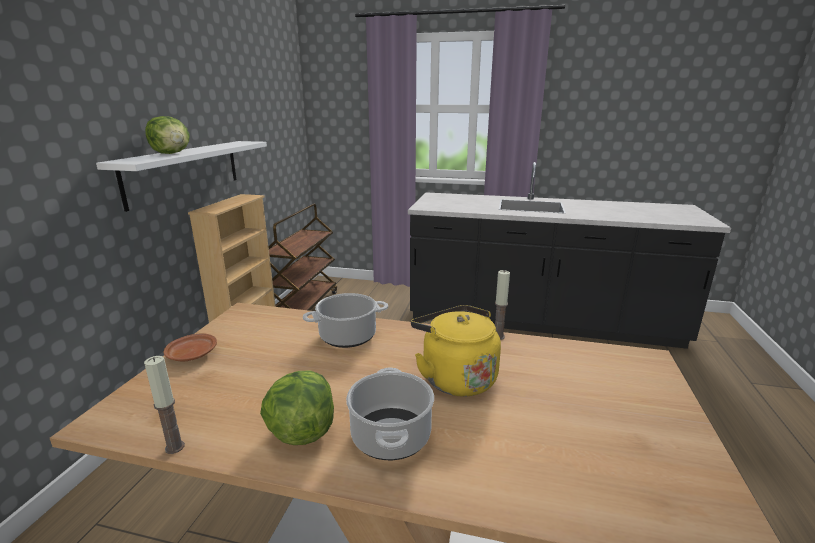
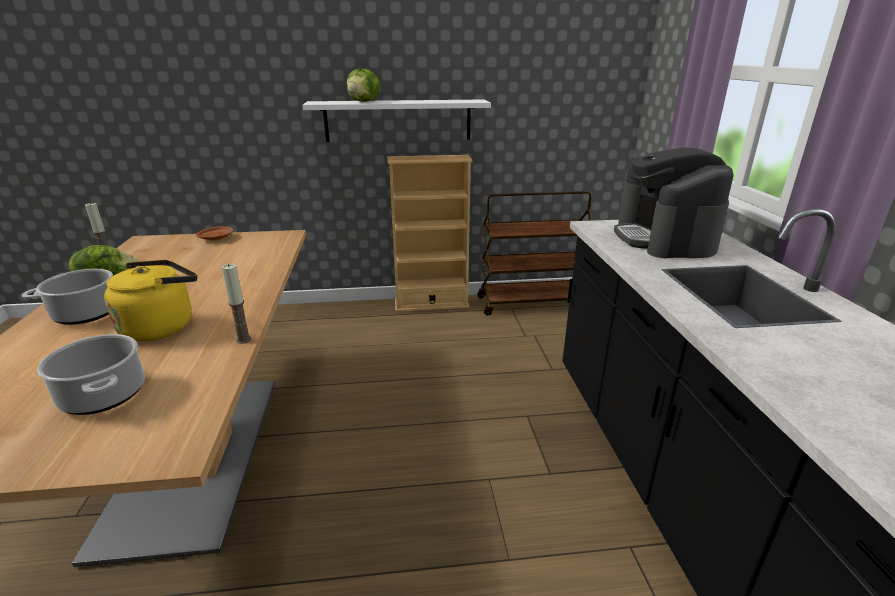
camera: 70 degrees right, 5 degrees up
cooking pot [303,293,388,348] -> cooking pot moved to [37,334,145,415]
none -> coffee machine [614,147,734,258]

